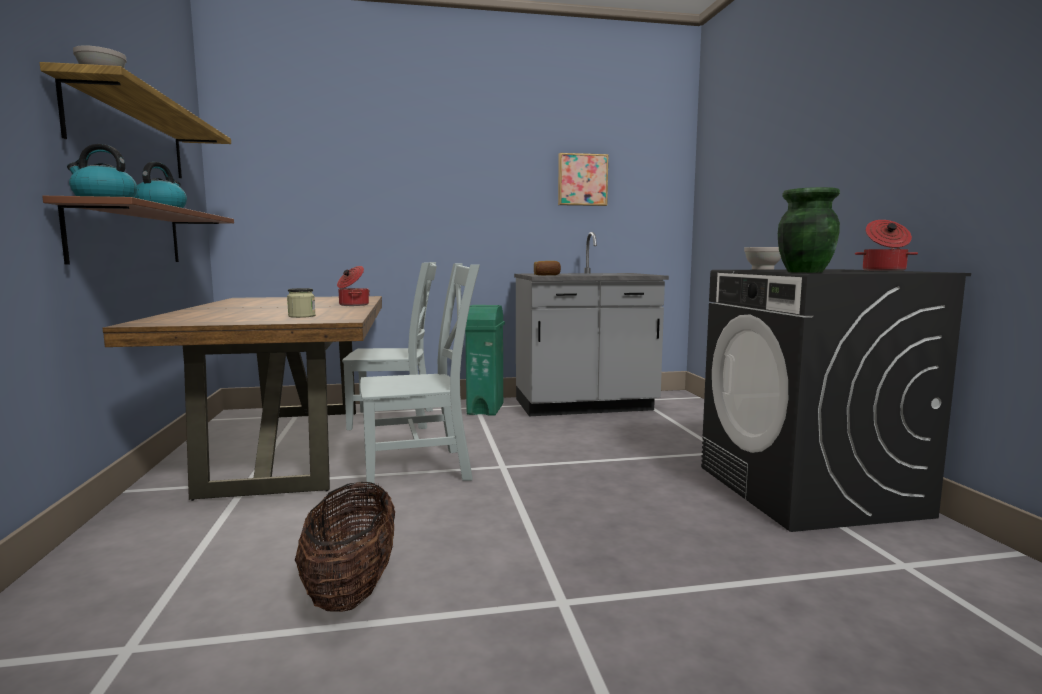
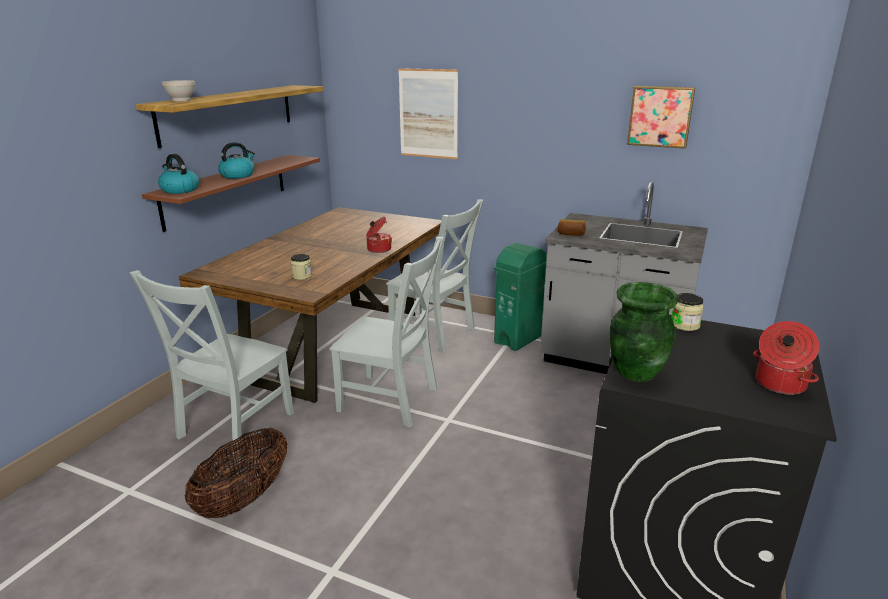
camera: 35 degrees right, 15 degrees up
white bowl [744,247,781,270] -> jar [671,293,704,331]
none -> grey chair [129,270,294,459]
none -> picture [398,68,458,159]

